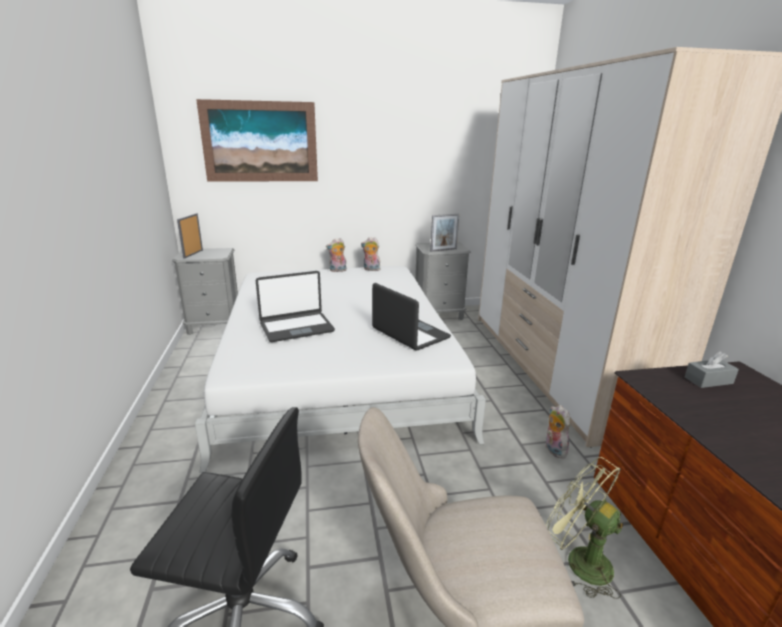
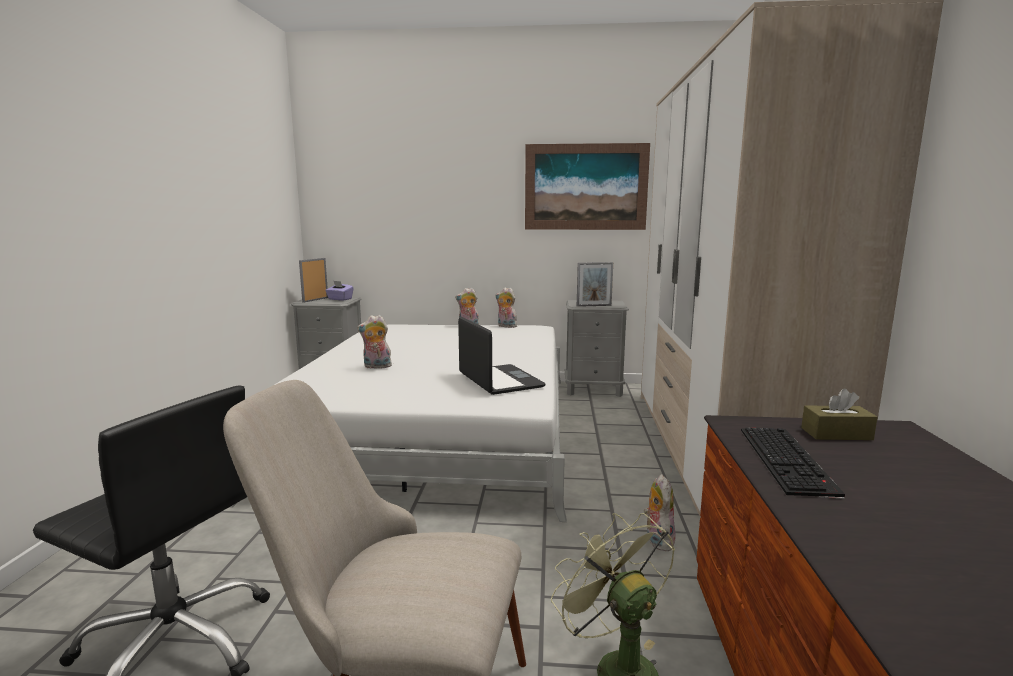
camera: 15 degrees right, 10 degrees down
picture [196,99,318,182] -> picture moved to [525,143,650,230]
laptop [256,271,335,342] -> plush toy [357,315,393,369]
grey tissue box [685,352,739,388] -> brown tissue box [801,388,877,440]
none -> purple tissue box [326,281,354,301]
none -> keyboard [741,428,845,499]

